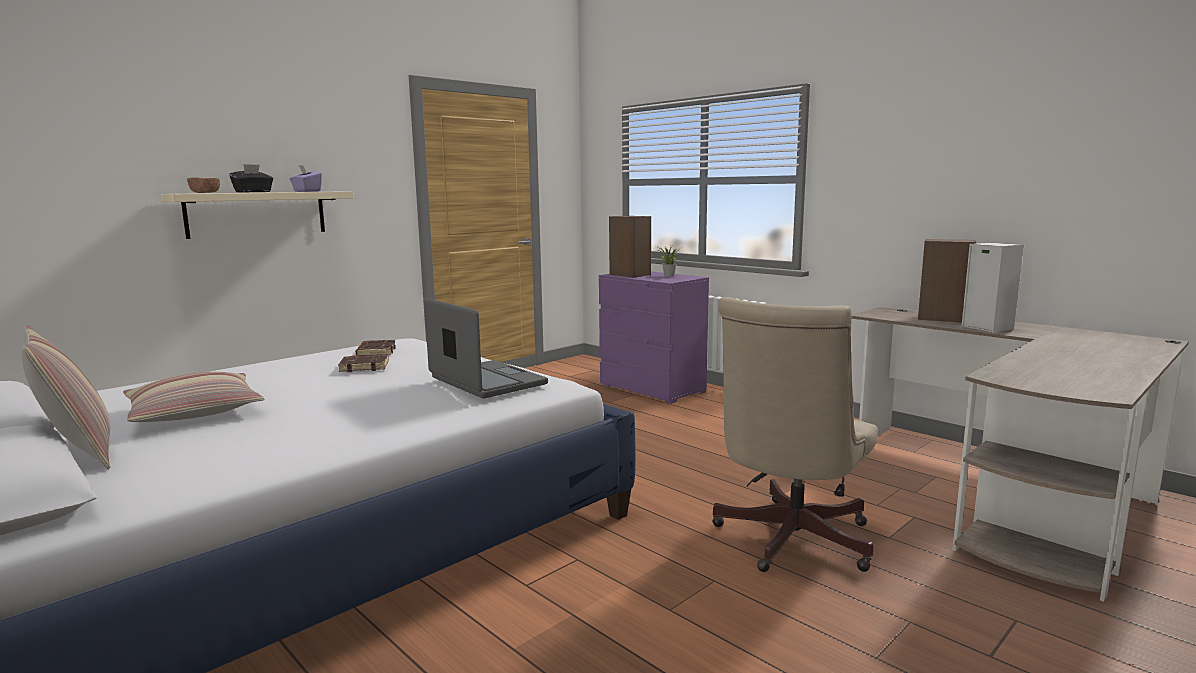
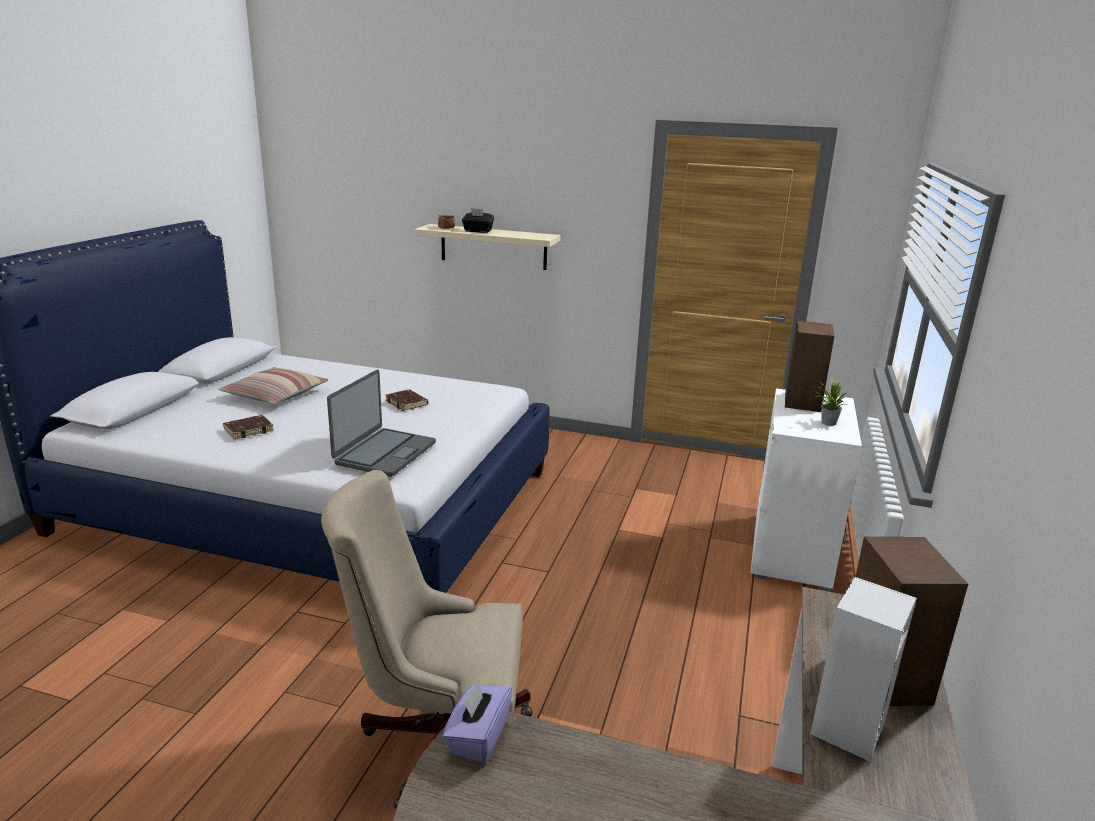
camera: 60 degrees right, 10 degrees up
pillow [21,325,110,470] -> none
purple tissue box [290,165,322,192] -> purple tissue box moved to [442,680,512,764]
brown book [356,340,396,356] -> brown book moved to [223,415,274,439]
purple dresser [599,271,709,404] -> white dresser [750,388,862,592]

